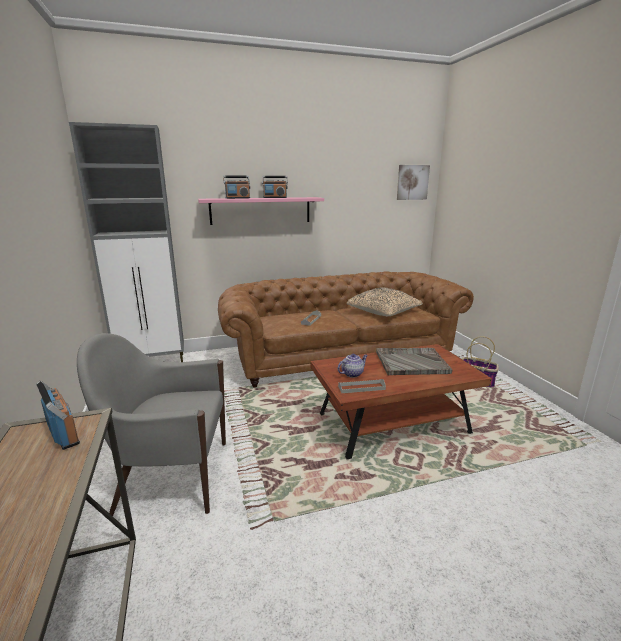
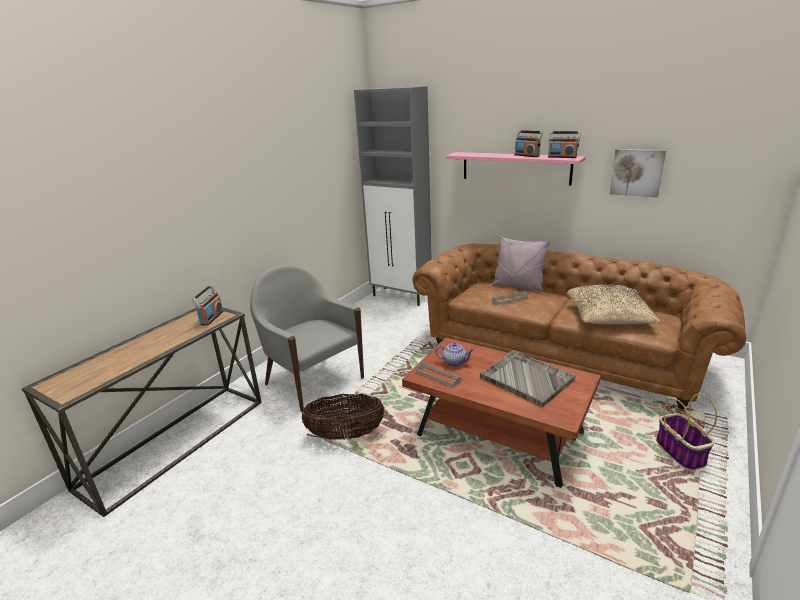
camera: 50 degrees right, 5 degrees up
radio [223,176,250,199] -> radio moved to [548,131,581,158]
picture [397,165,430,200] -> picture moved to [610,149,666,198]
none -> basket [302,394,385,440]
none -> purple pillow [492,236,550,292]

